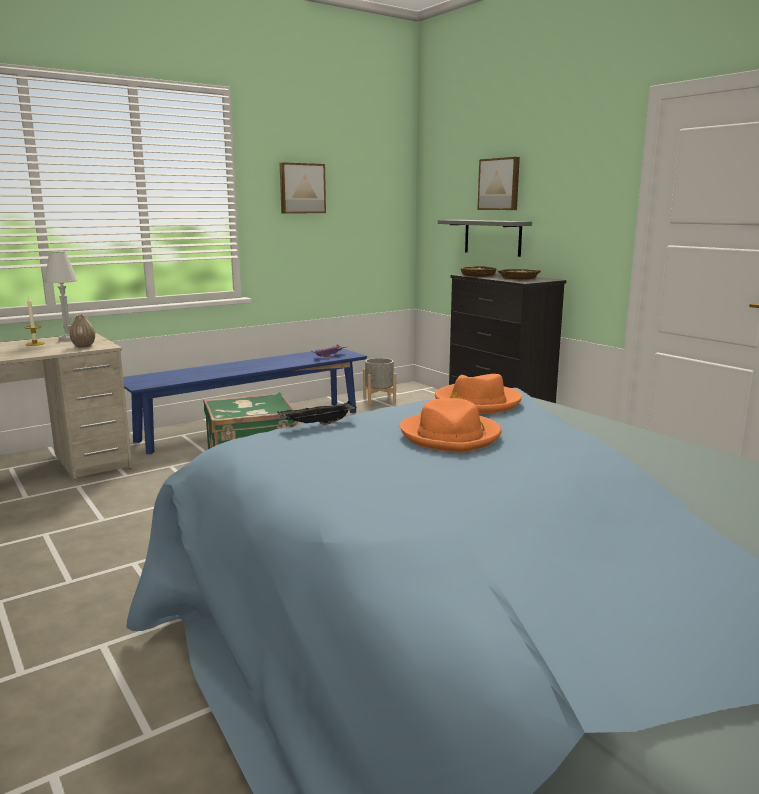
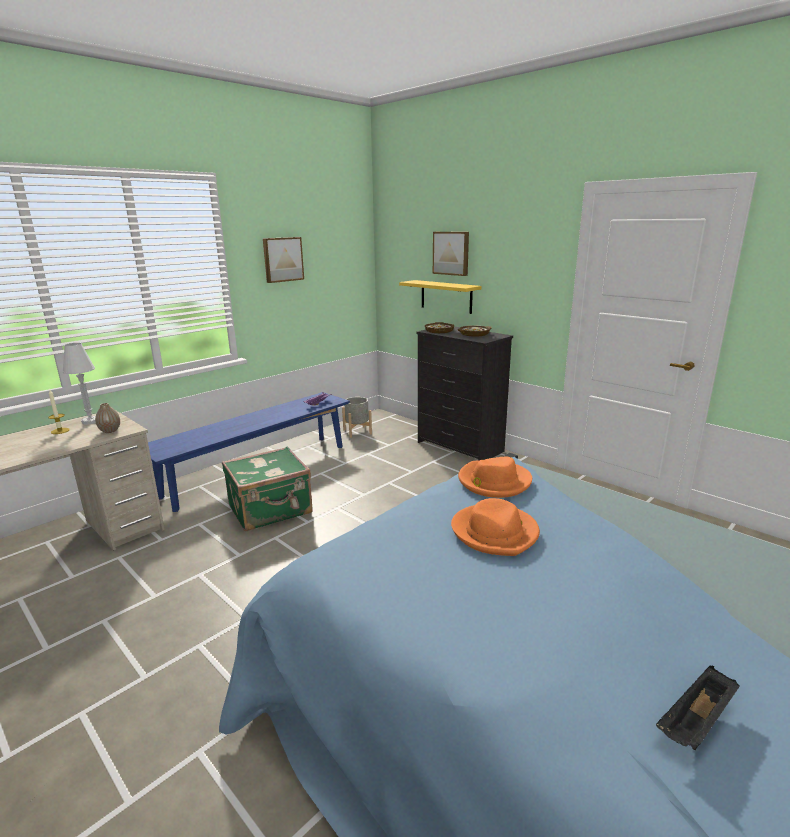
camera: 10 degrees left, 5 degrees up
black tray [277,401,356,425] -> black tray moved to [656,666,740,750]
grey shelf [438,220,532,257] -> yellow shelf [399,280,482,314]

